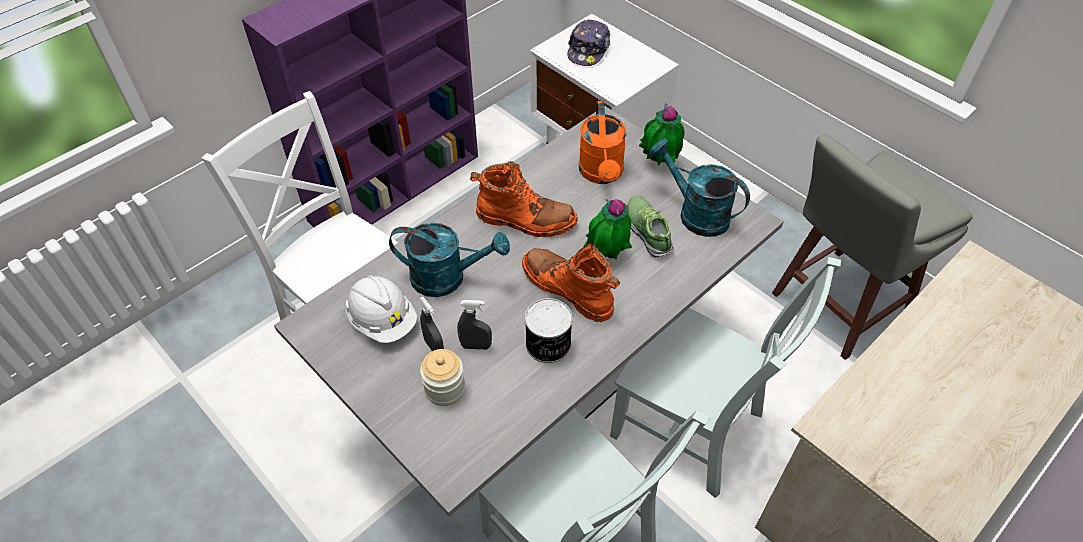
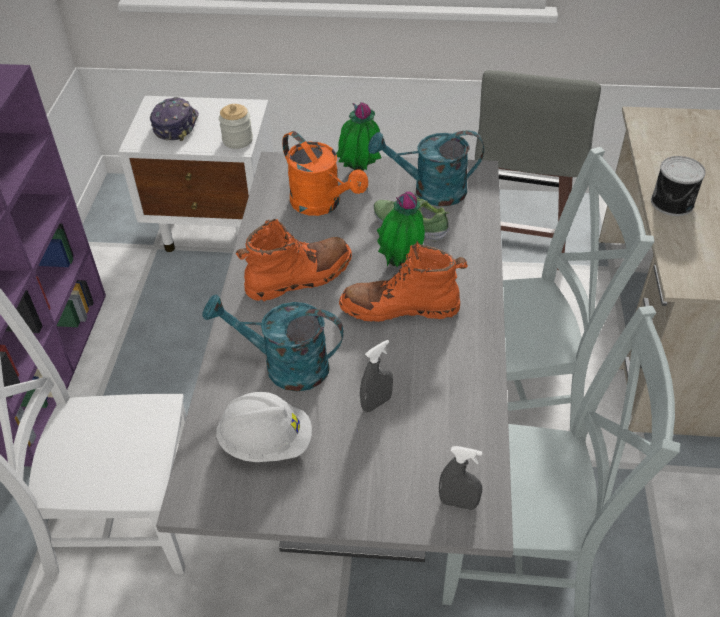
camera: 40 degrees left, 5 degrees down
turquoise watering can [389,223,510,297] -> turquoise watering can turned 135 degrees counterclockwise [203,294,344,392]
grey spray bottle [420,297,444,351] -> grey spray bottle moved to [439,446,482,510]
jar [420,349,465,406] -> jar moved to [219,104,253,149]
can [525,298,573,363] -> can moved to [651,156,706,216]
cap [567,20,610,66] -> cap turned 150 degrees counterclockwise [150,97,199,141]

